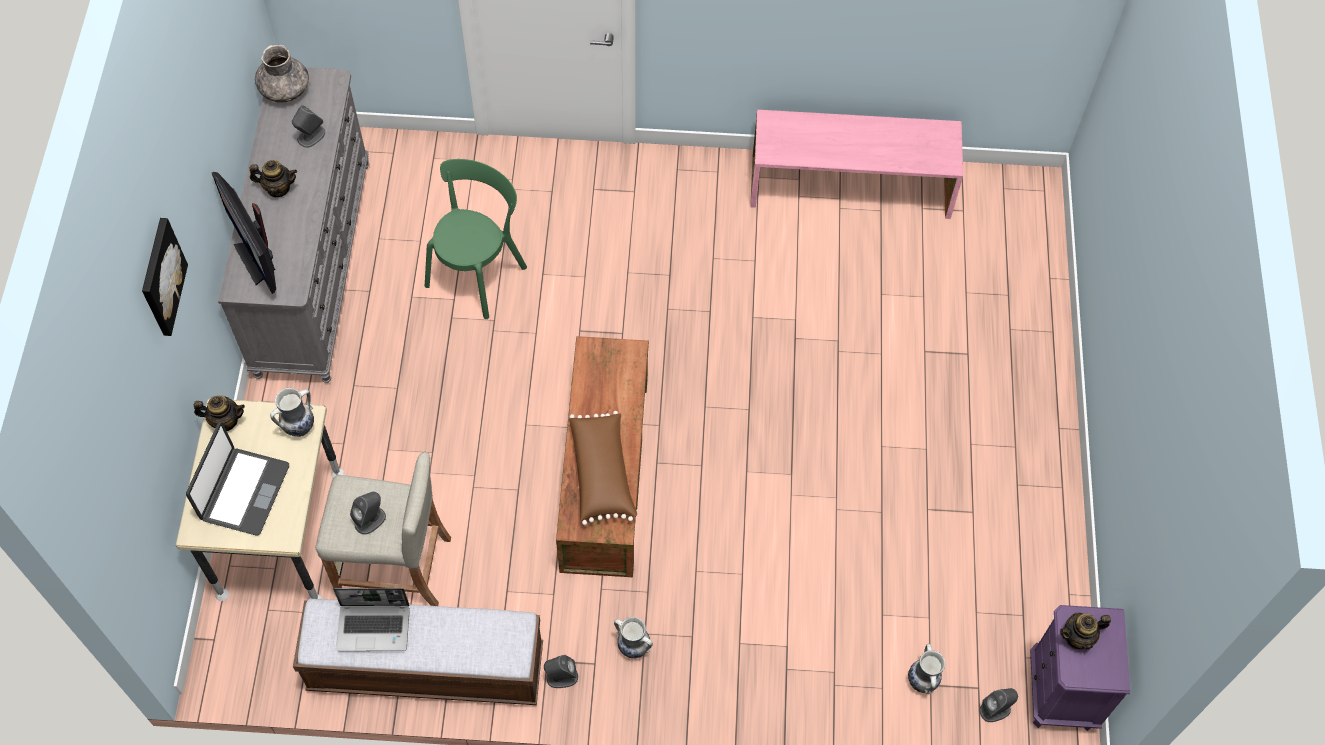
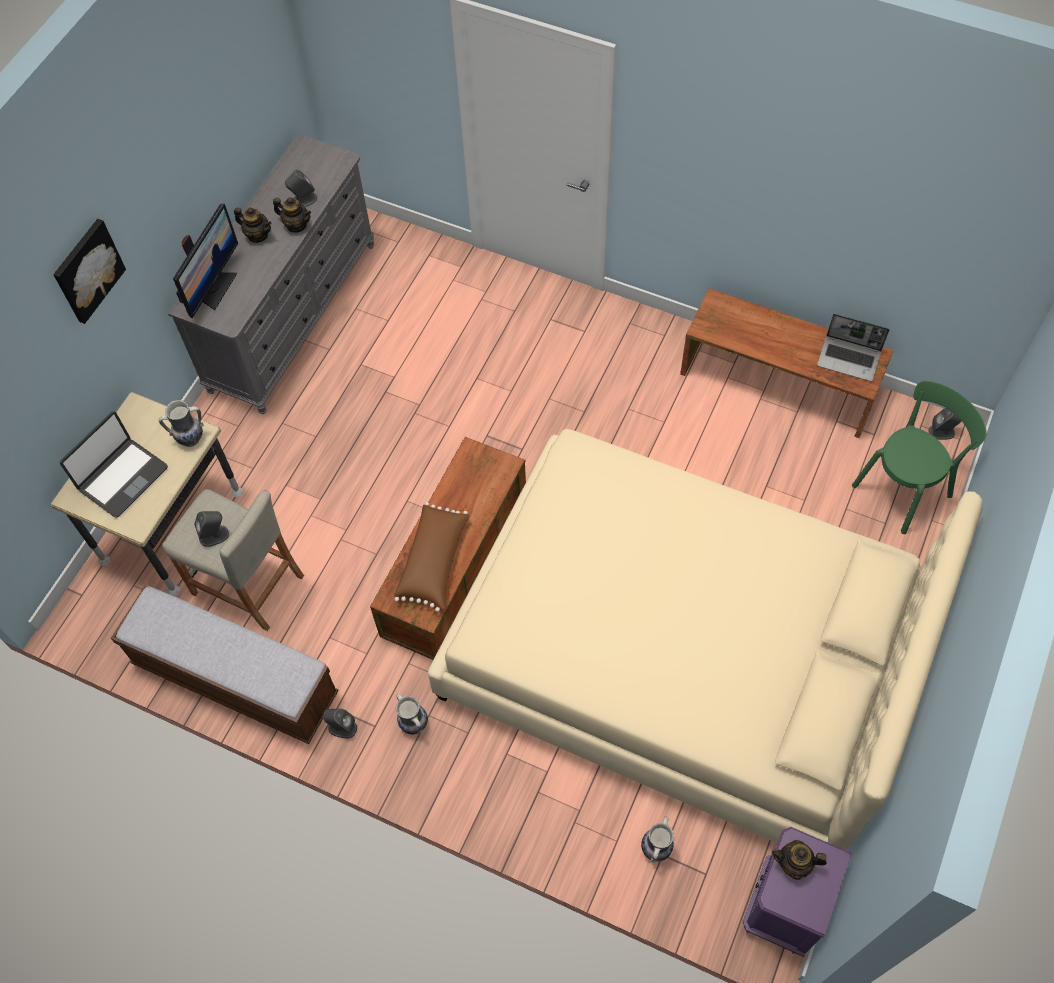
camera: 25 degrees right, 0 degrees up
teapot [194,395,245,431] -> teapot moved to [273,197,311,233]
monitor [212,172,276,294] -> monitor turned 150 degrees counterclockwise [173,203,238,318]
grey vase [255,44,309,103] -> none
laptop [333,588,410,651] -> laptop moved to [817,314,889,381]
green chair [425,159,527,319] -> green chair moved to [852,381,987,534]
pink bench [750,110,963,219] -> brown bench [680,288,893,438]
grey speaker [979,688,1018,722] -> grey speaker moved to [928,408,961,440]
none -> beige bed [428,429,983,850]

